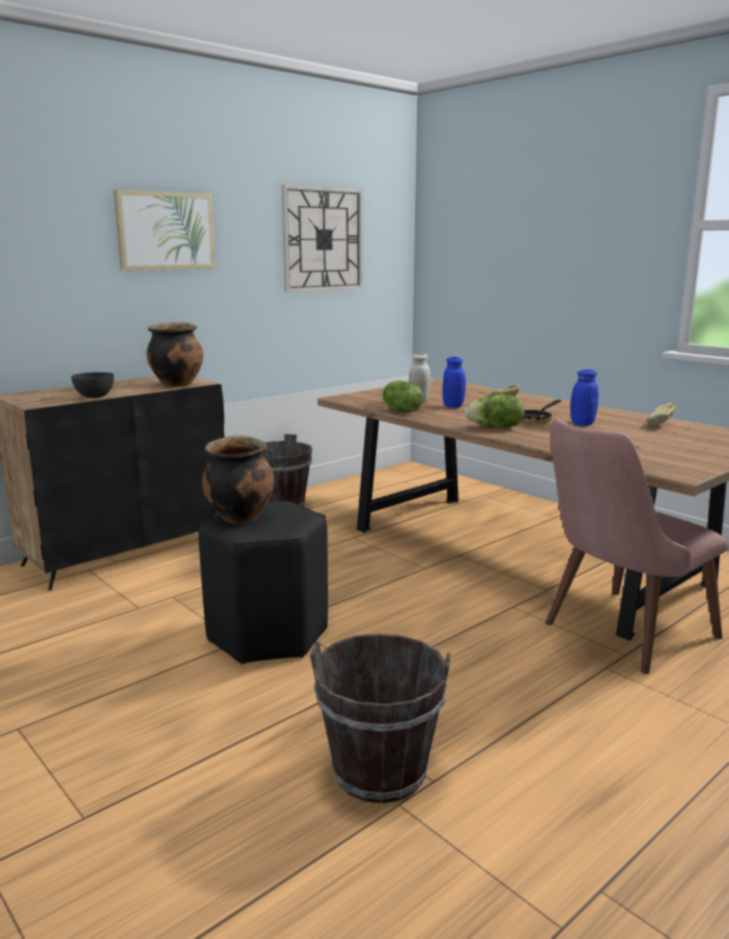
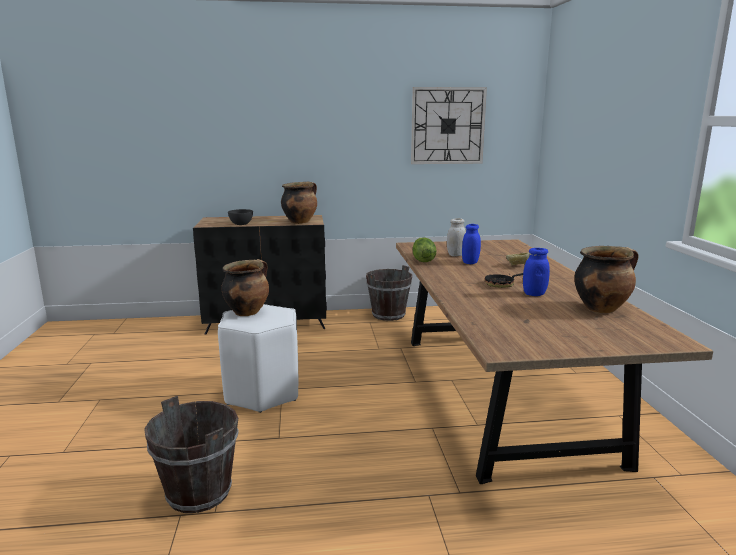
camera: 35 degrees right, 0 degrees up
picture [113,190,216,270] -> none
black stool [198,501,328,664] -> white stool [218,304,298,413]
lettuce [465,394,524,428] -> none
pink chair [545,418,728,674] -> none
bread [647,403,676,427] -> cooking pot [574,246,638,313]

